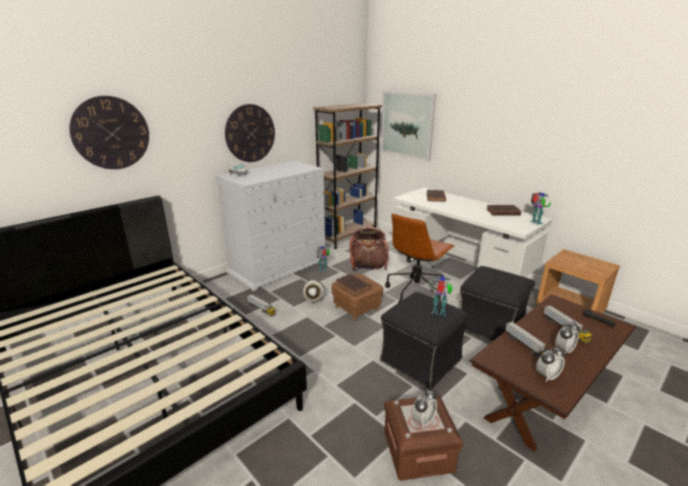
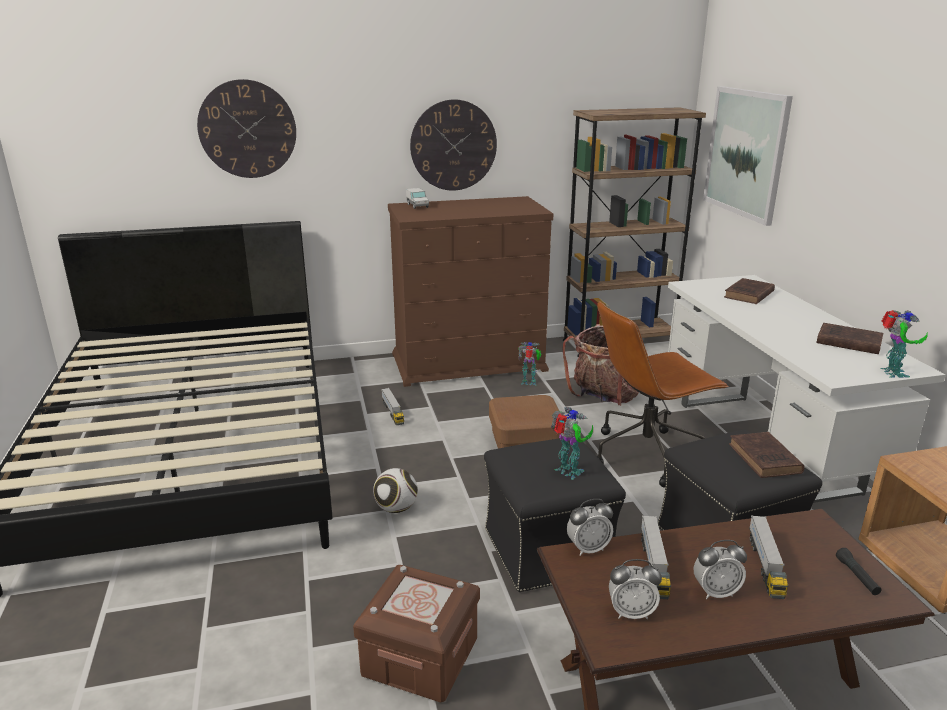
camera: 30 degrees right, 0 degrees up
white dresser [216,161,327,291] -> brown dresser [388,196,553,387]
football [303,280,325,302] -> football moved to [373,468,418,513]
brown book [336,274,371,296] -> brown book moved to [729,432,804,478]
alarm clock [411,389,437,429] -> alarm clock moved to [567,499,613,556]

